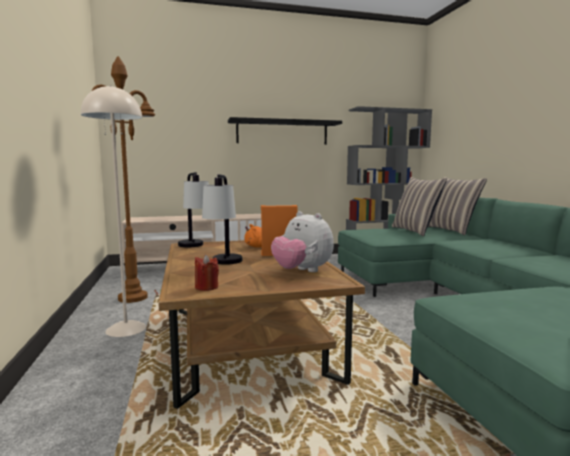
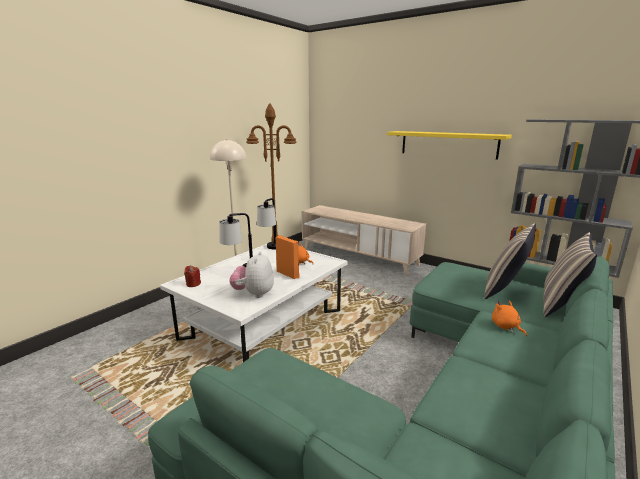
camera: 50 degrees right, 10 degrees up
brown coffee table [158,240,365,409] -> white coffee table [160,244,348,362]
black shelf [228,117,342,145] -> yellow shelf [387,131,512,160]
none -> orange plush toy [492,300,527,336]

